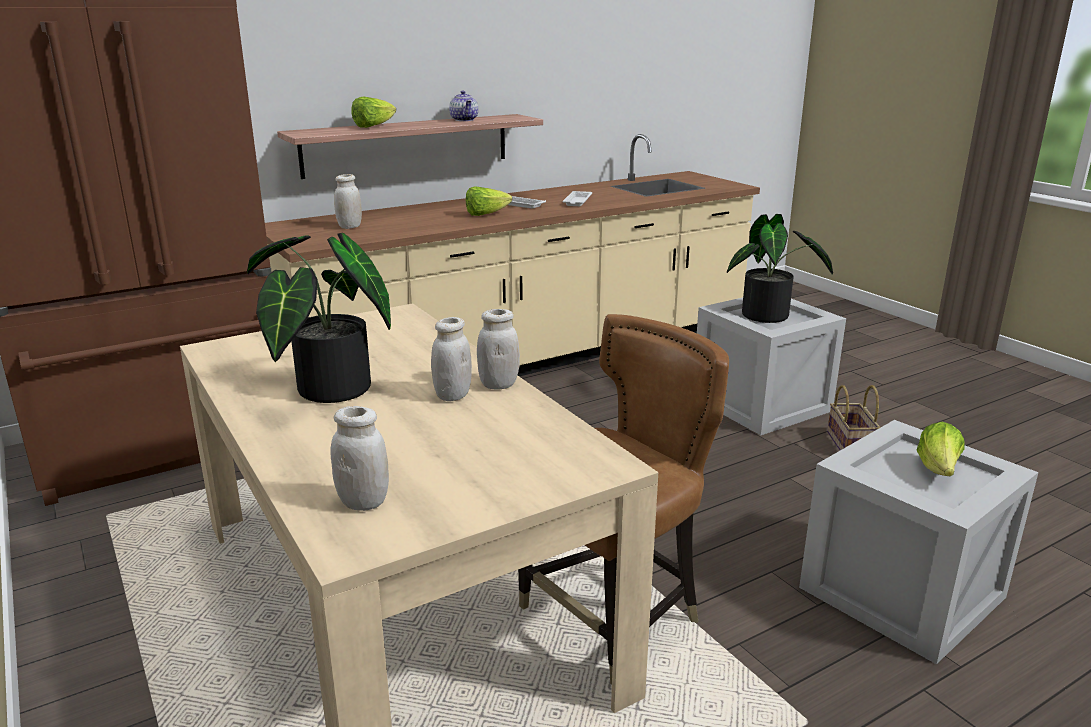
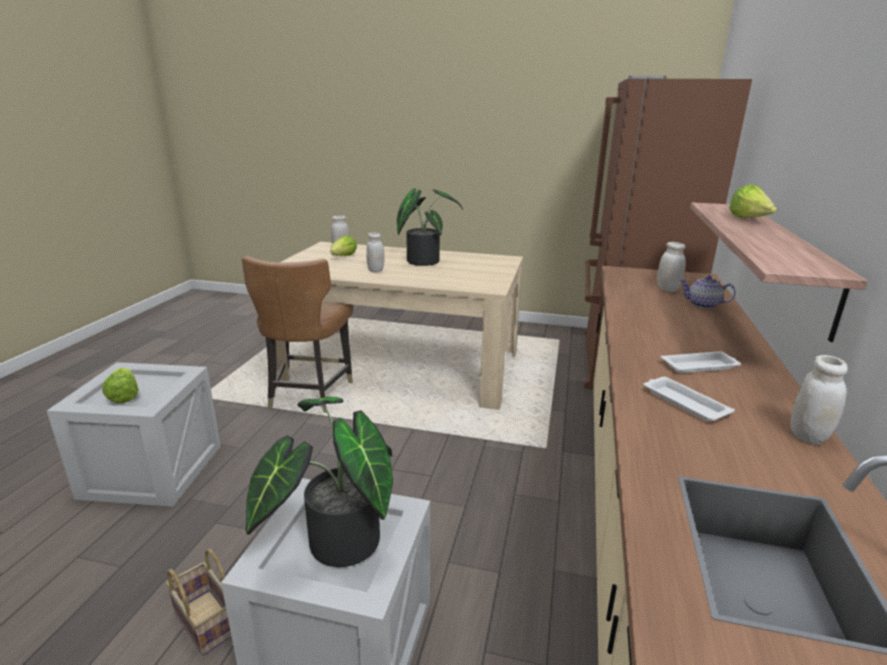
camera: 135 degrees right, 0 degrees up
teapot [449,91,478,121] -> teapot moved to [680,275,736,309]
lettuce [466,186,512,216] -> lettuce moved to [330,235,357,256]
white jar [477,309,520,390] -> white jar moved to [791,355,848,445]

